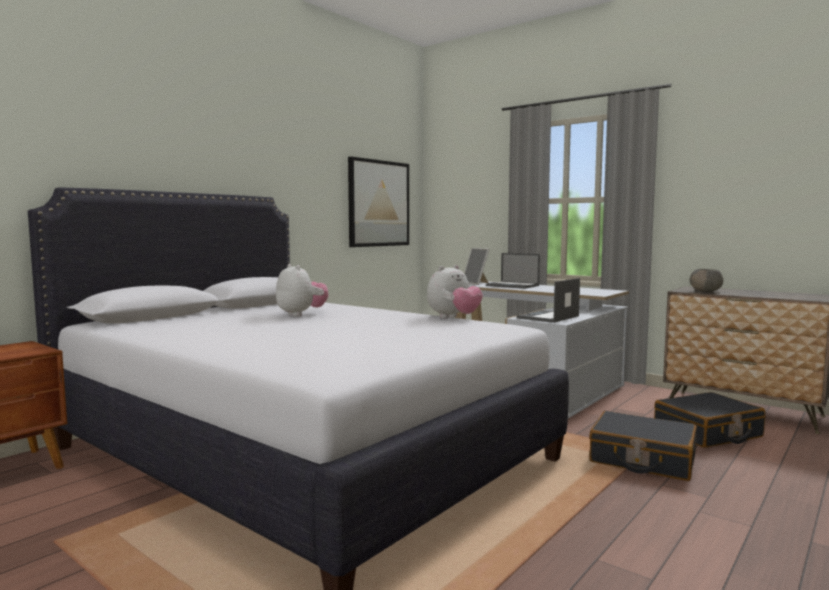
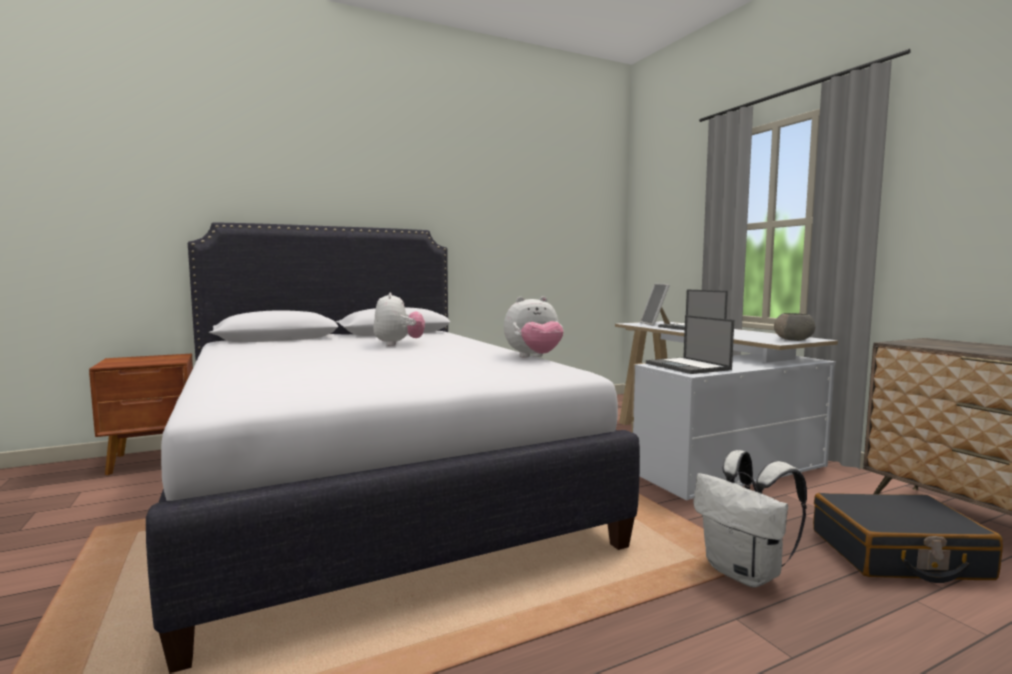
camera: 25 degrees right, 0 degrees up
picture [348,157,409,247] -> none
laptop [517,278,580,323] -> laptop turned 90 degrees counterclockwise [646,315,734,374]
black suitcase [589,411,697,481] -> white backpack [693,450,807,587]
grey bowl [690,269,723,292] -> grey bowl moved to [774,313,815,341]

